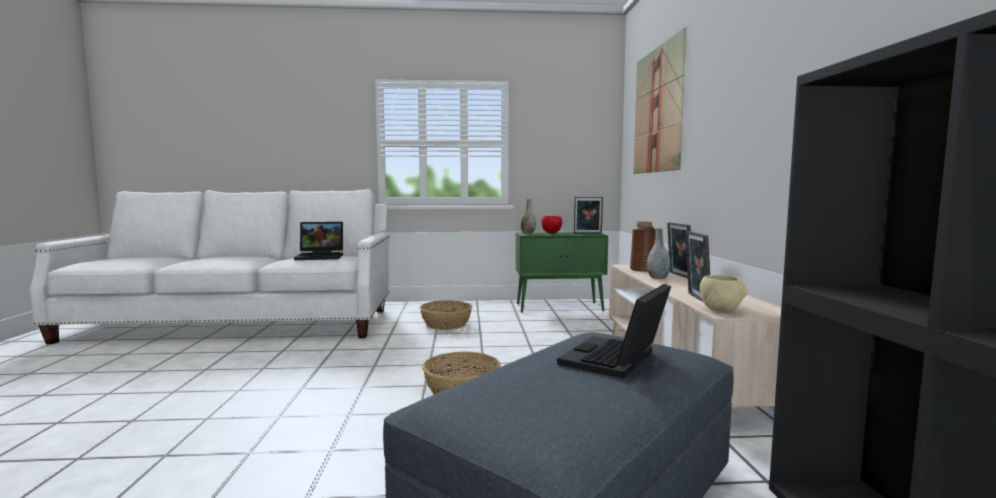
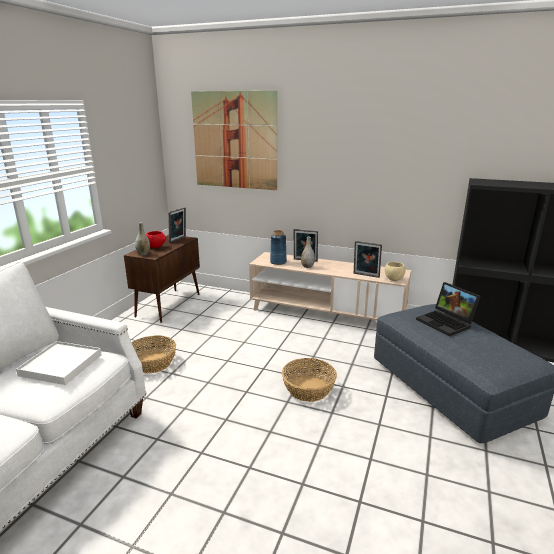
camera: 65 degrees left, 15 degrees up
laptop [294,222,343,260] -> white tray [16,341,101,385]
green cabinet [516,232,608,313] -> brown cabinet [124,235,200,323]
brown vase [630,222,656,272] -> blue vase [270,230,287,265]

